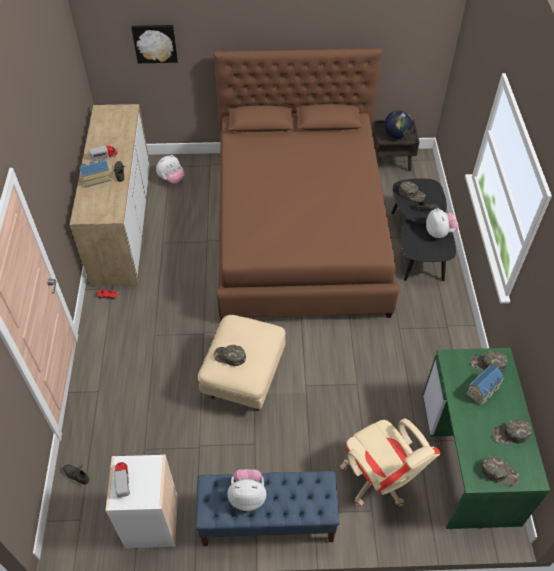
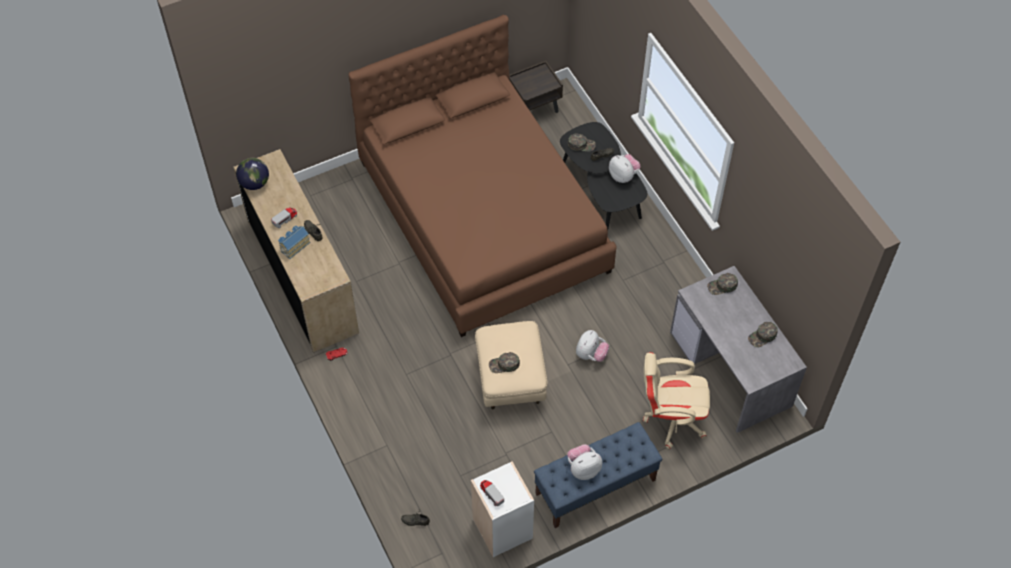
camera: 25 degrees left, 5 degrees up
picture [132,25,178,63] -> none
plush toy [156,155,184,184] -> plush toy moved to [576,330,609,362]
beige office chair [339,418,440,507] -> beige office chair turned 150 degrees clockwise [643,352,710,449]
globe [384,110,413,139] -> globe moved to [236,158,269,190]
green desk [423,348,550,529] -> grey desk [670,266,807,433]
toy house [466,365,504,405] -> none
green cap [480,455,520,487] -> none

